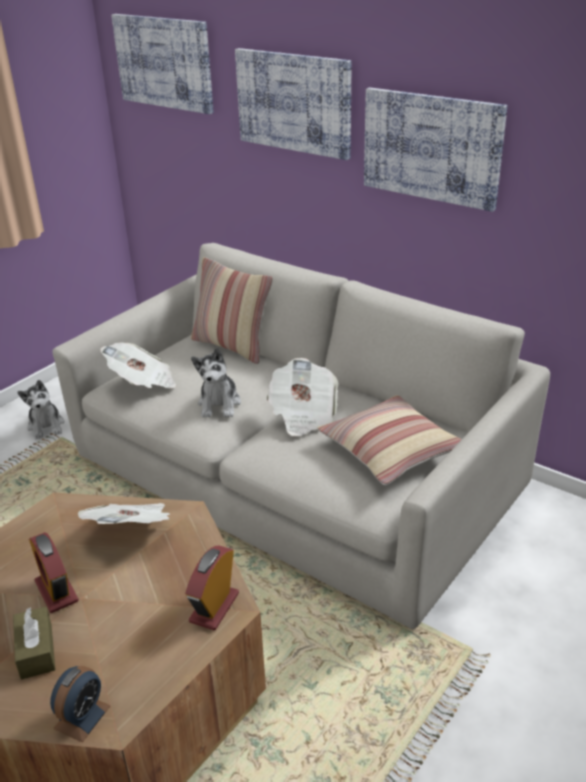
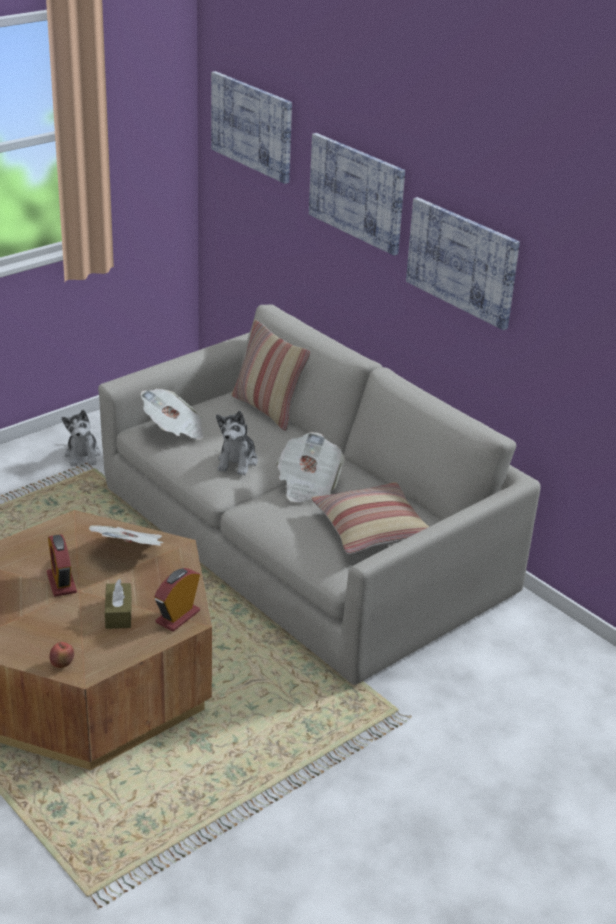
camera: 10 degrees right, 0 degrees up
brown tissue box [13,607,56,680] -> brown tissue box moved to [105,579,132,629]
alarm clock [50,666,110,743] -> apple [50,642,74,668]

